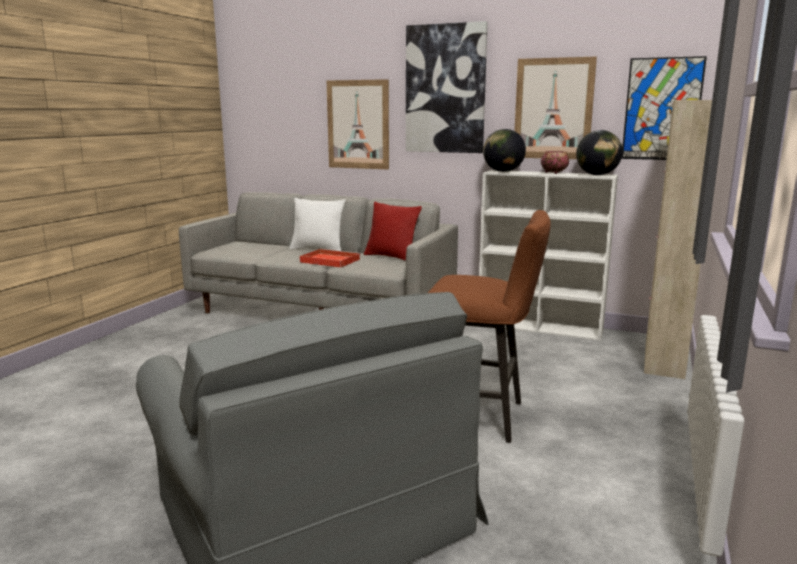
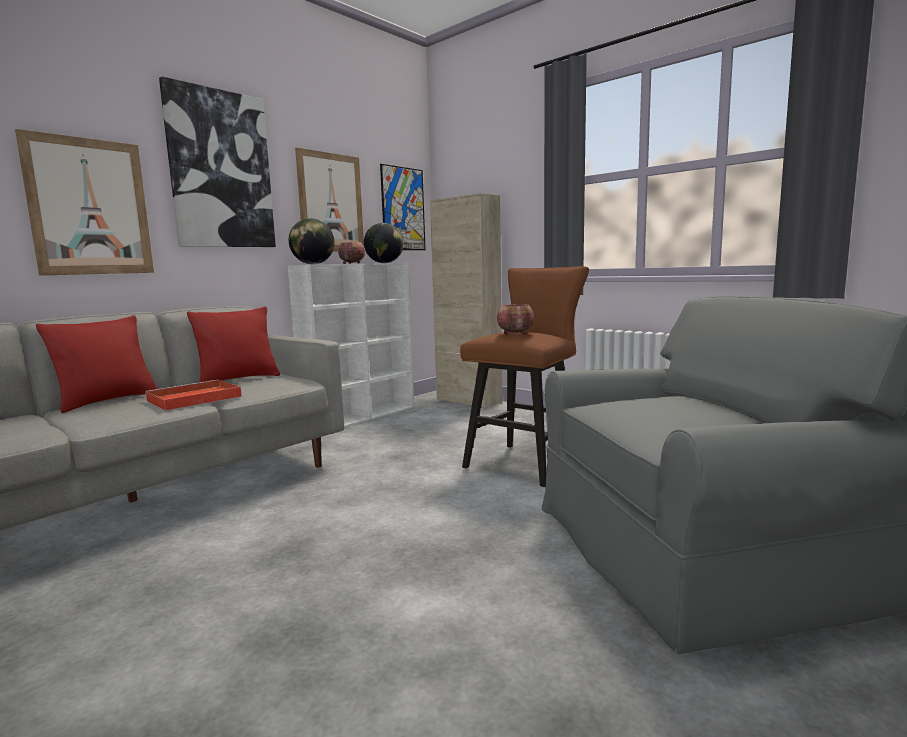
camera: 70 degrees left, 5 degrees down
white pillow [289,198,346,251] -> red pillow [36,315,158,413]
none -> bowl [497,304,534,335]

